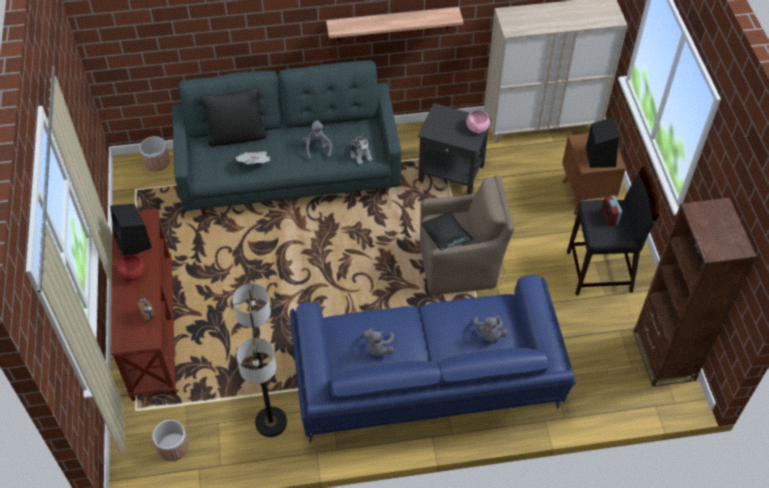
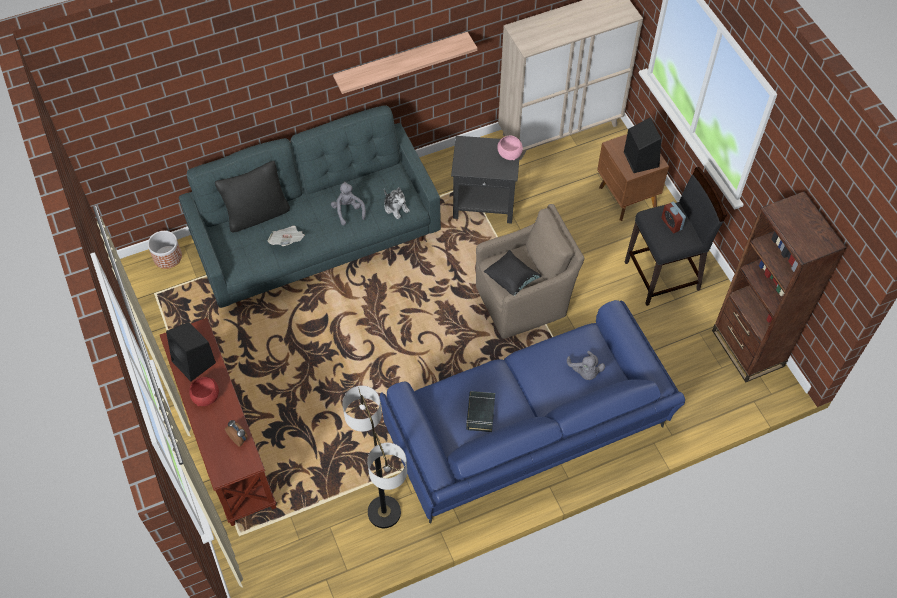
camera: 15 degrees left, 5 degrees up
planter [152,420,189,461] -> none
grey plush toy [363,328,395,356] -> black book [466,391,495,432]

